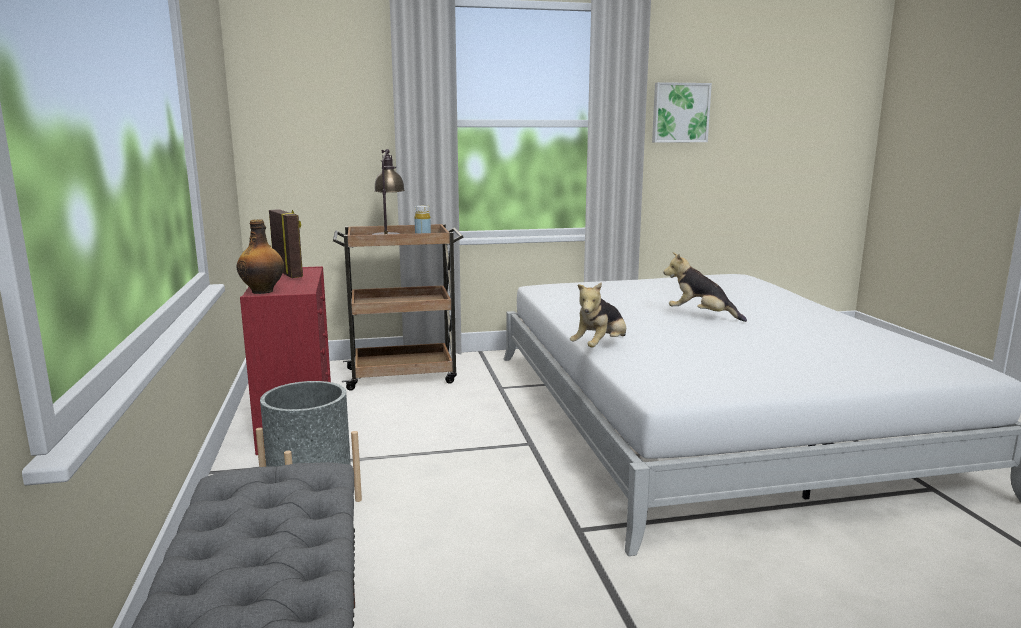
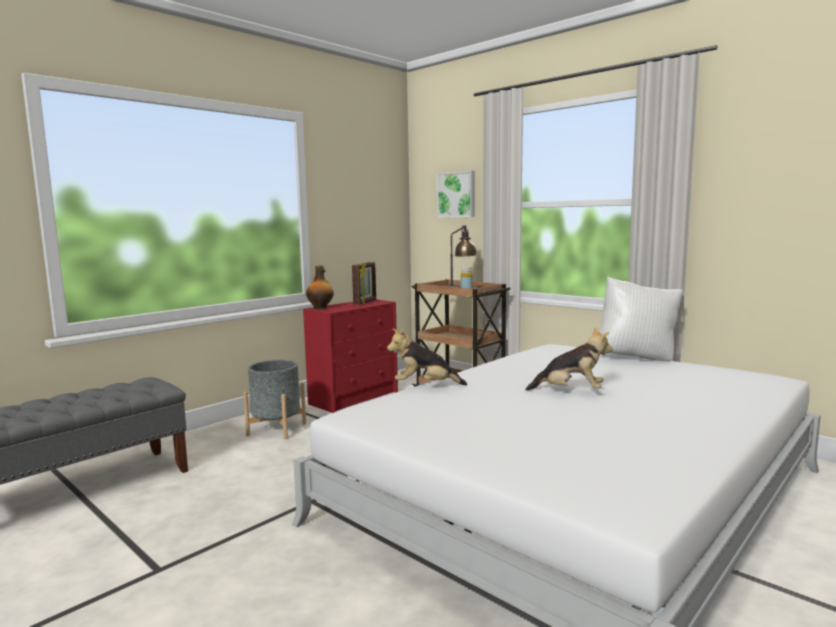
camera: 55 degrees right, 5 degrees down
picture [652,82,712,143] -> picture moved to [437,171,475,218]
plush toy [663,252,747,322] -> plush toy turned 105 degrees clockwise [526,327,613,391]
none -> white pillow [599,277,683,361]

